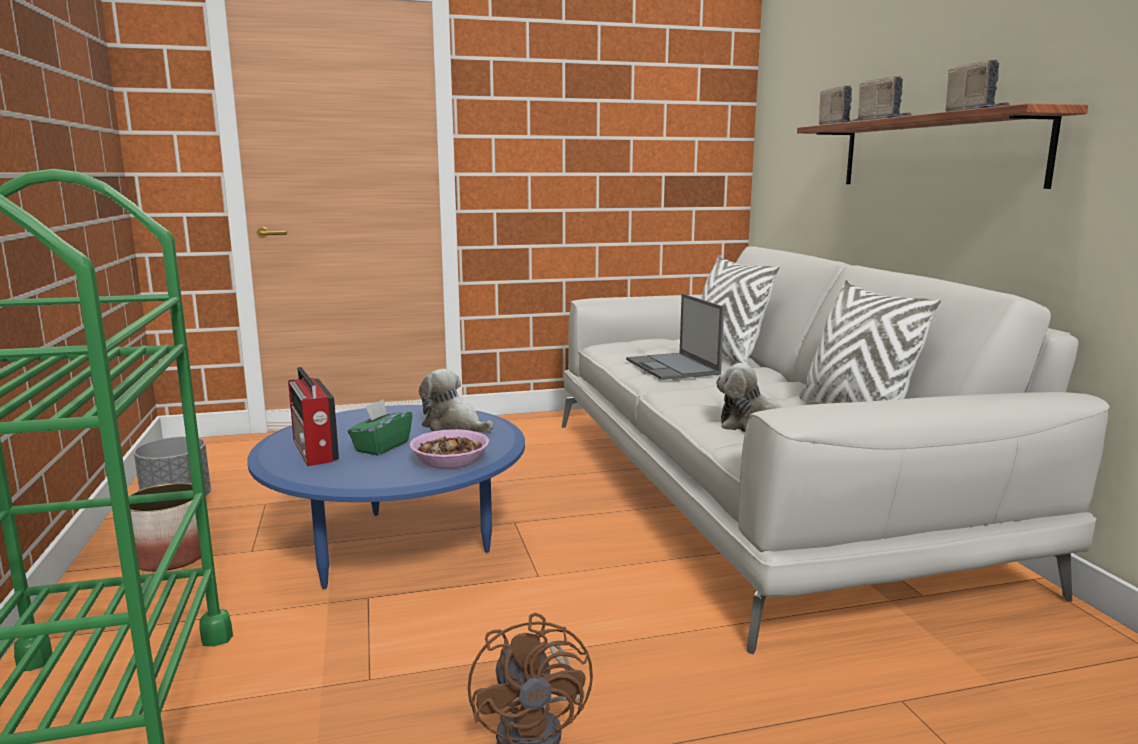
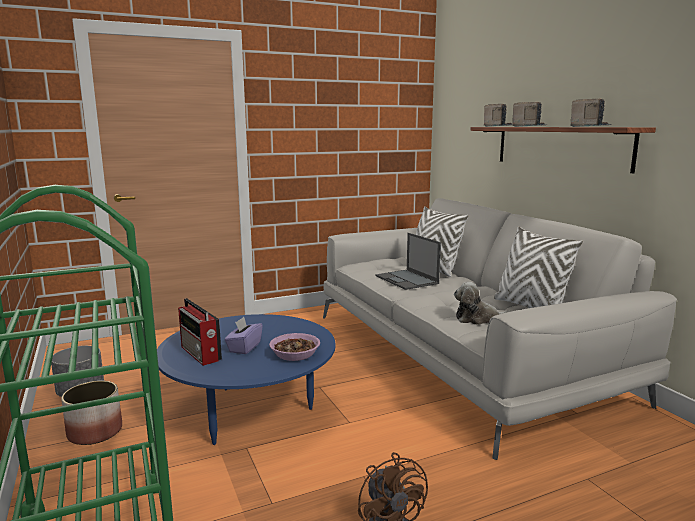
camera: 10 degrees left, 0 degrees up
green tissue box [348,399,412,456] -> purple tissue box [224,317,263,354]
plush toy [419,369,493,433] -> none

